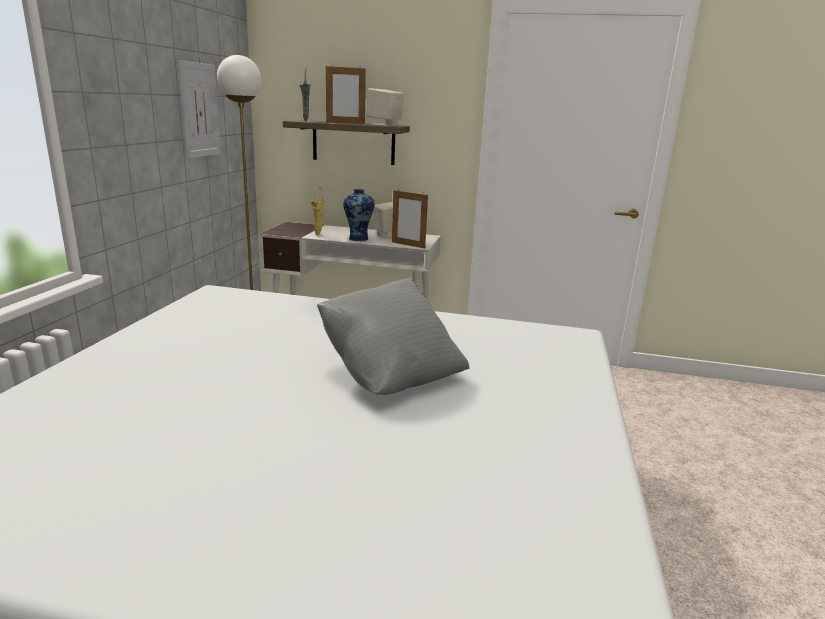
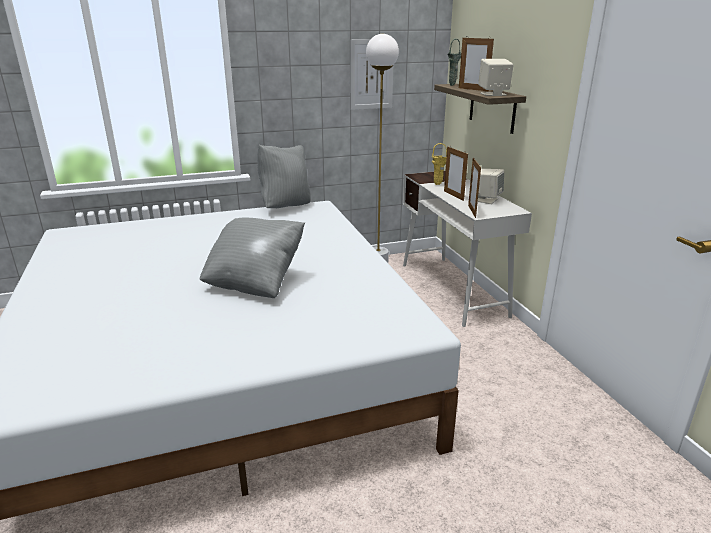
camera: 60 degrees right, 5 degrees up
vase [343,189,375,241] -> picture frame [444,147,468,201]
none -> grey pillow [257,145,311,208]

